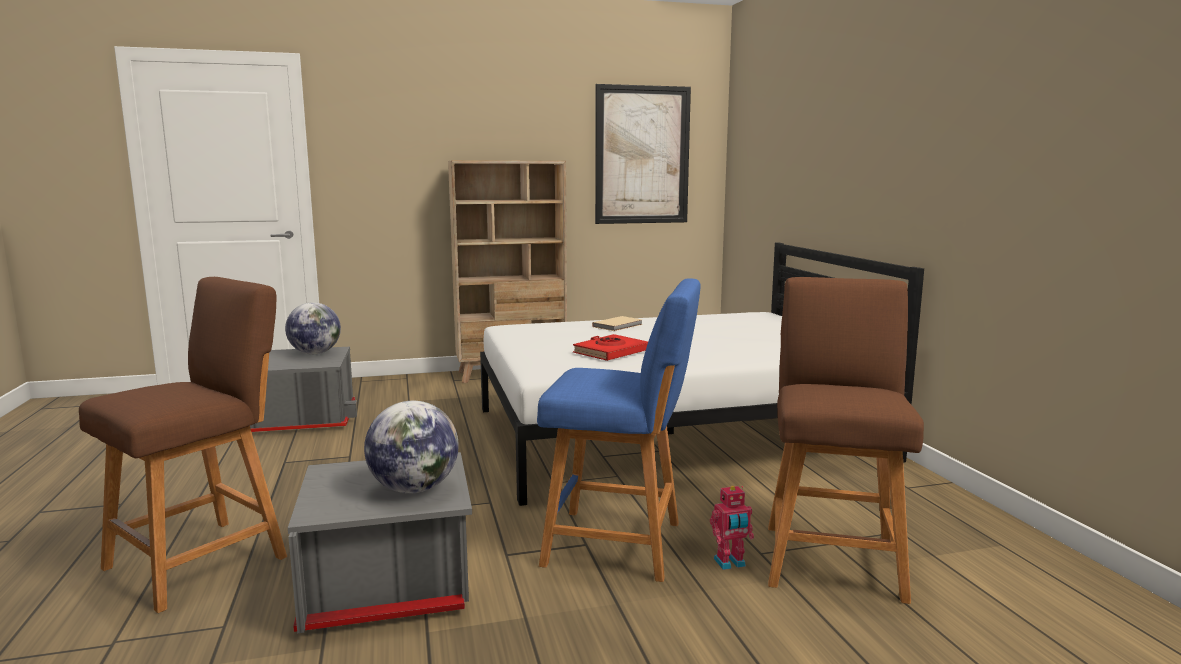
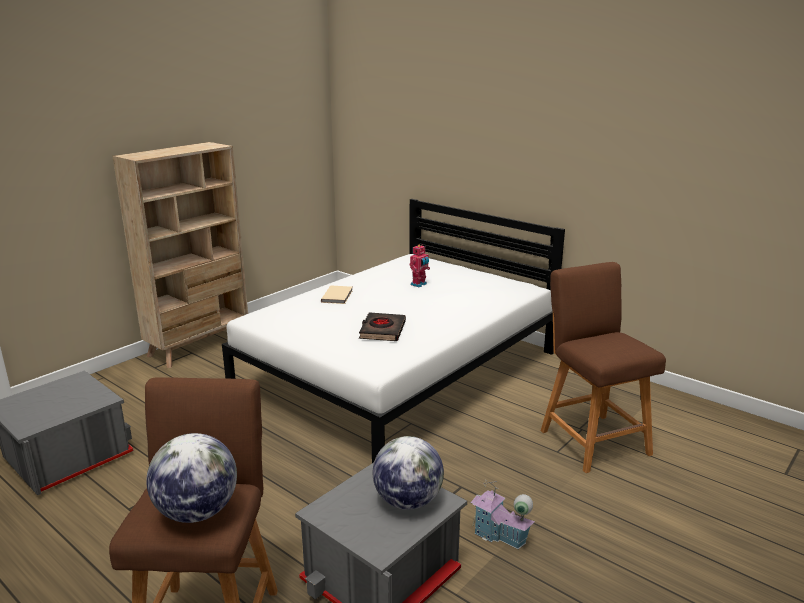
camera: 35 degrees left, 10 degrees up
globe [285,302,341,354] -> globe moved to [146,433,237,523]
blue stool [537,278,700,582] -> none
red book [573,334,648,361] -> black book [359,312,406,341]
picture [595,84,691,224] -> none
toy robot [710,486,754,570] -> toy robot moved to [409,244,430,287]
none -> toy house [470,481,535,549]

